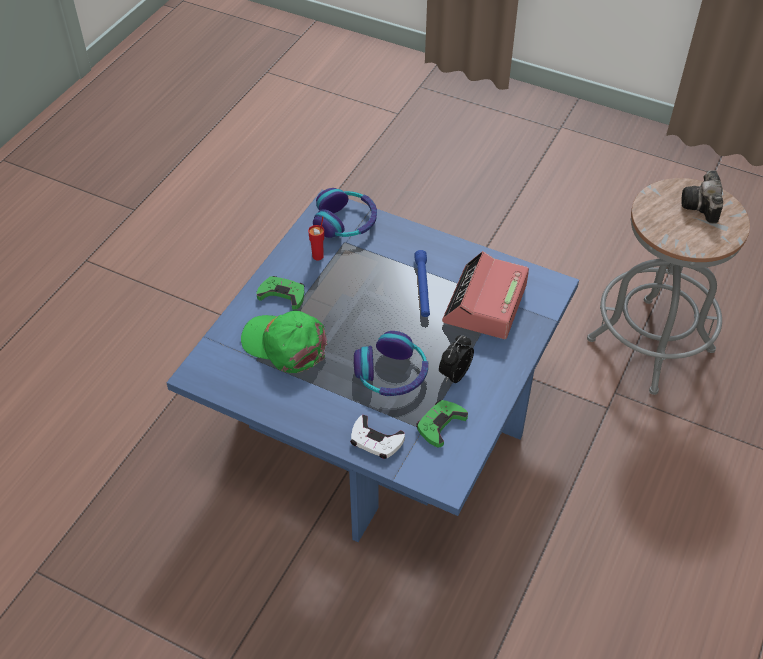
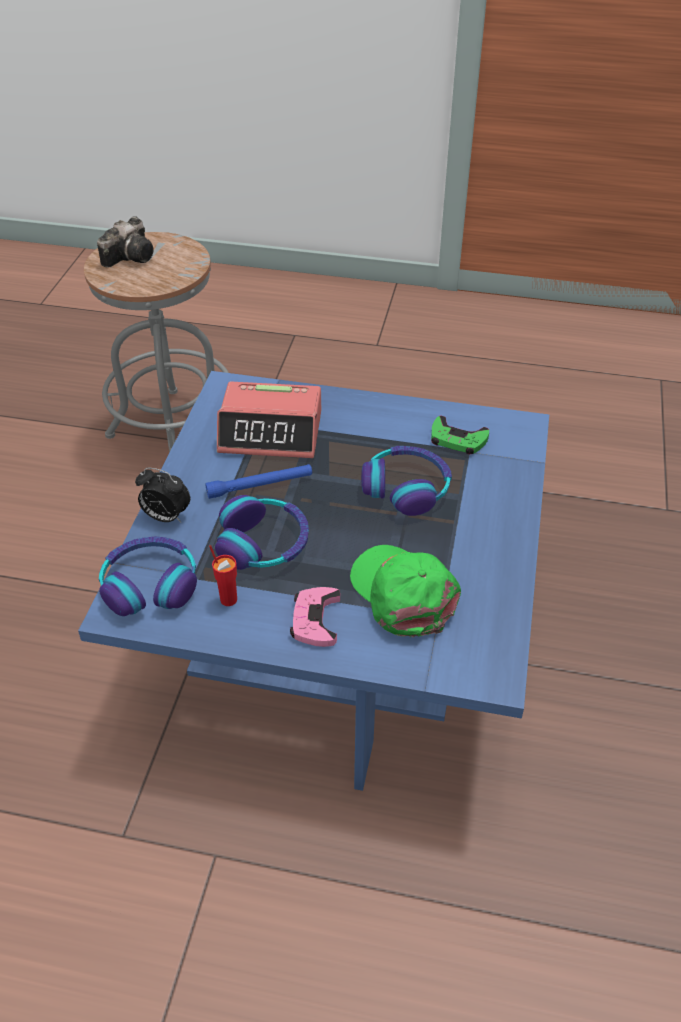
camera: 105 degrees left, 5 degrees down
green cap [241,311,328,373] -> green cap turned 135 degrees clockwise [350,545,461,637]
green game controller [257,276,305,309] -> pink game controller [290,587,340,647]
white game controller [350,415,405,459] -> none
alarm clock [439,335,474,383] -> alarm clock moved to [135,467,190,522]
camera [681,170,723,224] -> camera turned 45 degrees counterclockwise [97,216,154,268]
none -> headphones [215,495,309,570]

